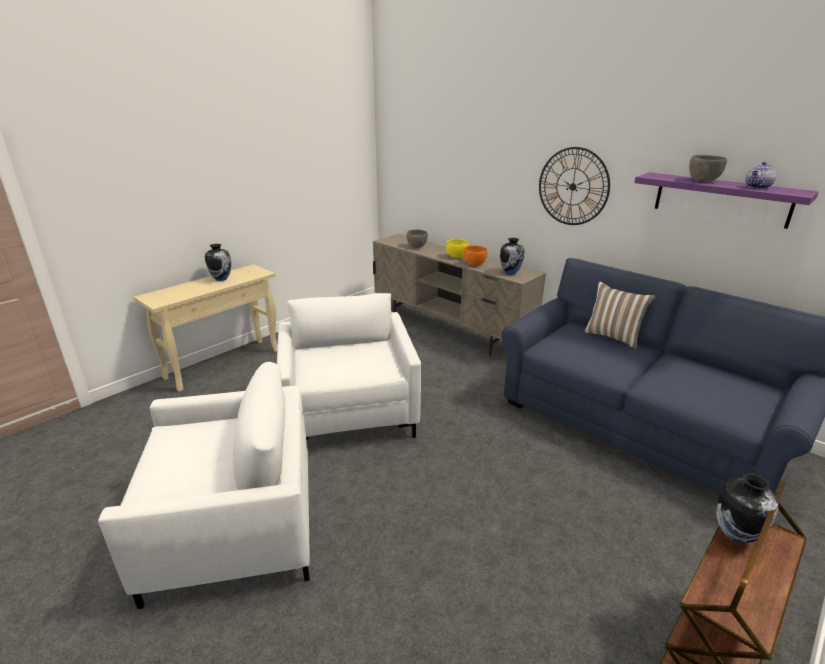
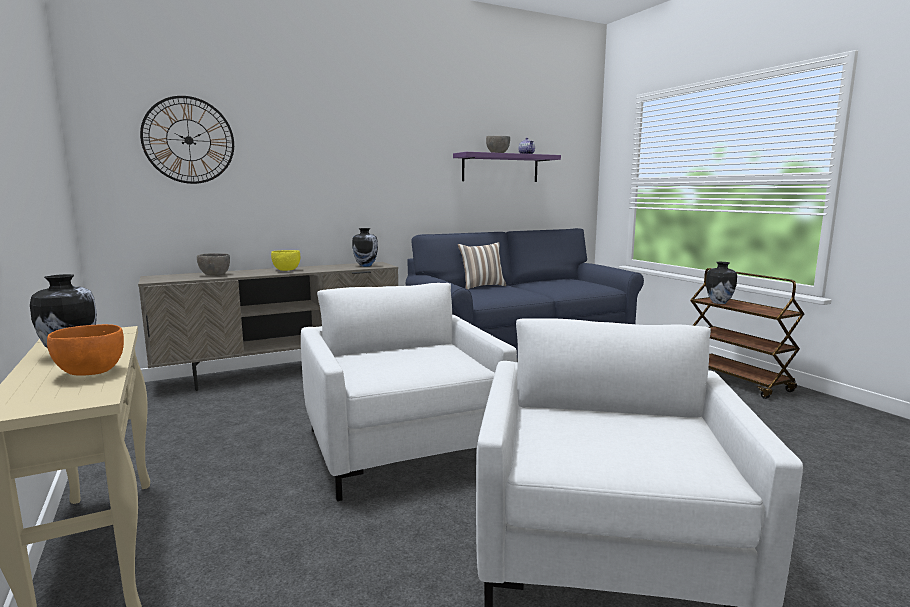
camera: 70 degrees left, 15 degrees down
white armchair [277,293,421,440] -> white armchair turned 60 degrees clockwise [301,283,517,501]
orange bowl [463,245,488,266] -> orange bowl moved to [47,324,124,376]
wall clock [539,147,610,225] -> wall clock moved to [140,96,234,184]

